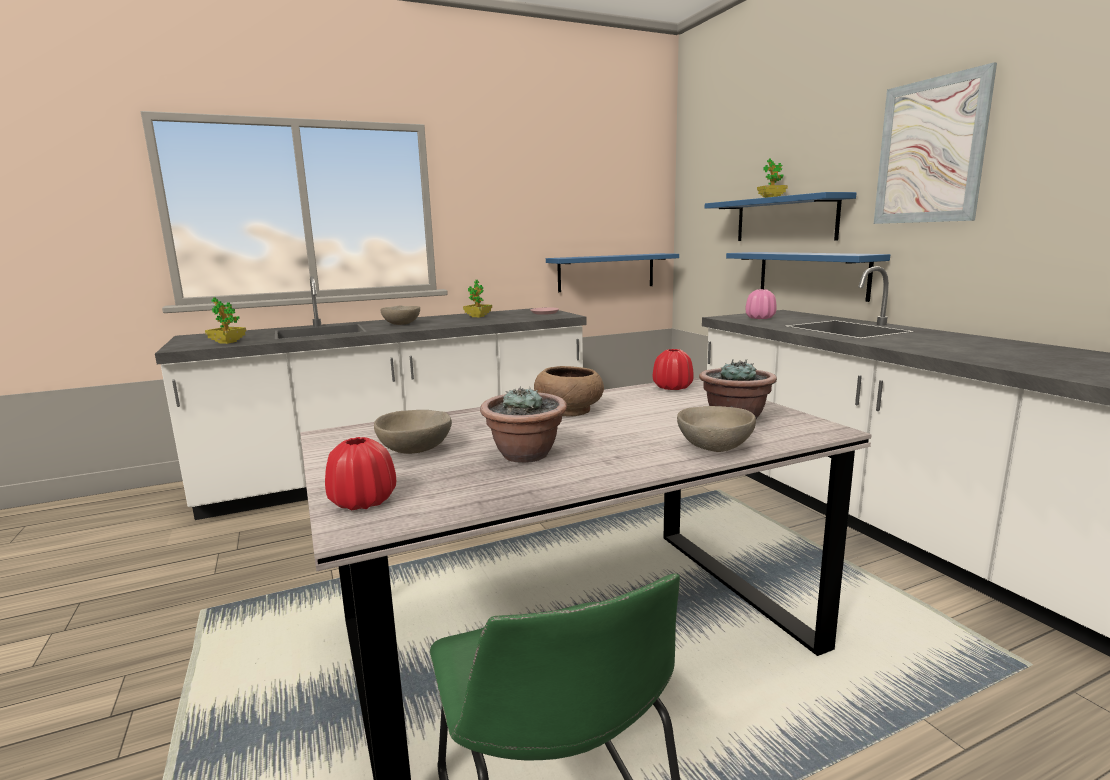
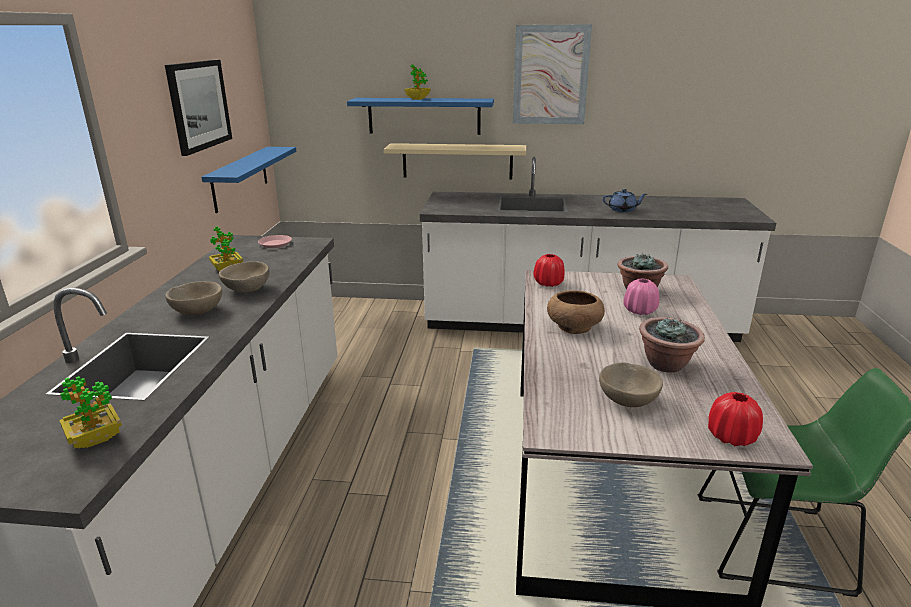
camera: 60 degrees left, 10 degrees up
beige bowl [677,406,756,452] -> beige bowl moved to [219,261,270,293]
blue shelf [726,252,890,302] -> beige shelf [384,143,526,179]
pink vase [745,289,777,319] -> pink vase moved to [623,278,659,315]
none -> picture [165,60,232,156]
none -> blue teapot [603,189,647,212]

